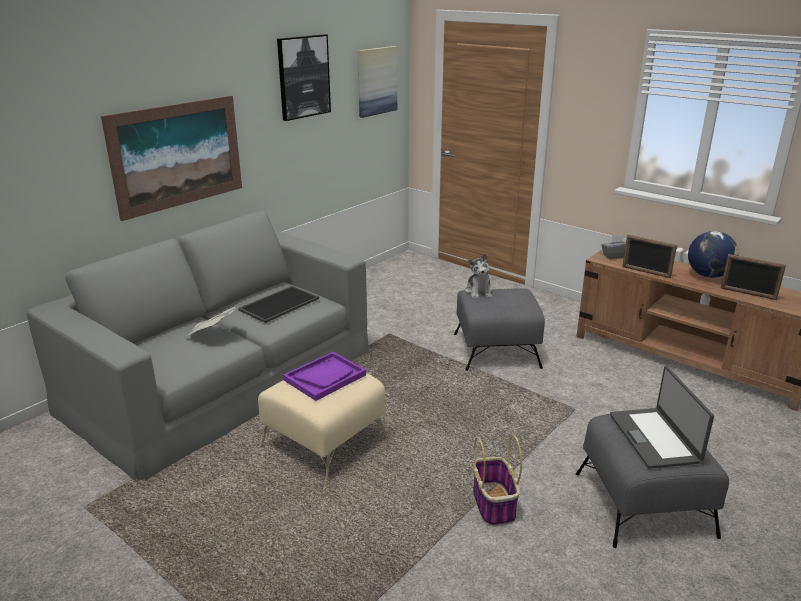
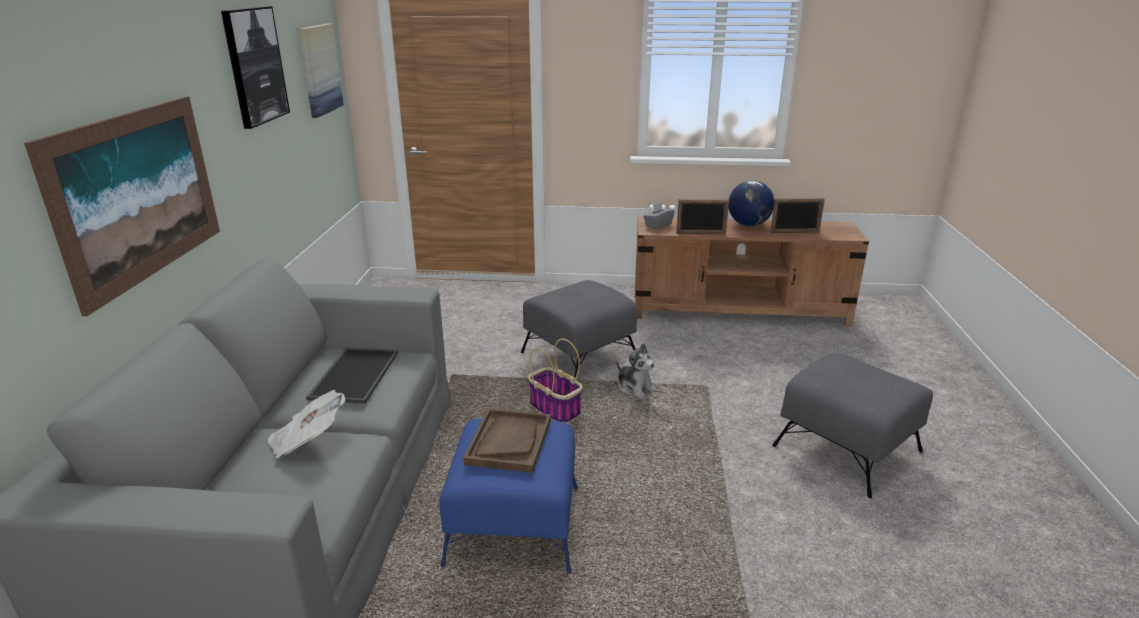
camera: 35 degrees left, 0 degrees up
beige ottoman [258,373,390,486] -> blue ottoman [440,418,578,574]
purple tray [283,352,366,401] -> brown tray [463,408,551,473]
plush toy [465,254,492,299] -> plush toy moved to [616,343,656,398]
basket [473,434,522,527] -> basket moved to [528,338,583,424]
laptop [610,366,714,469] -> none

